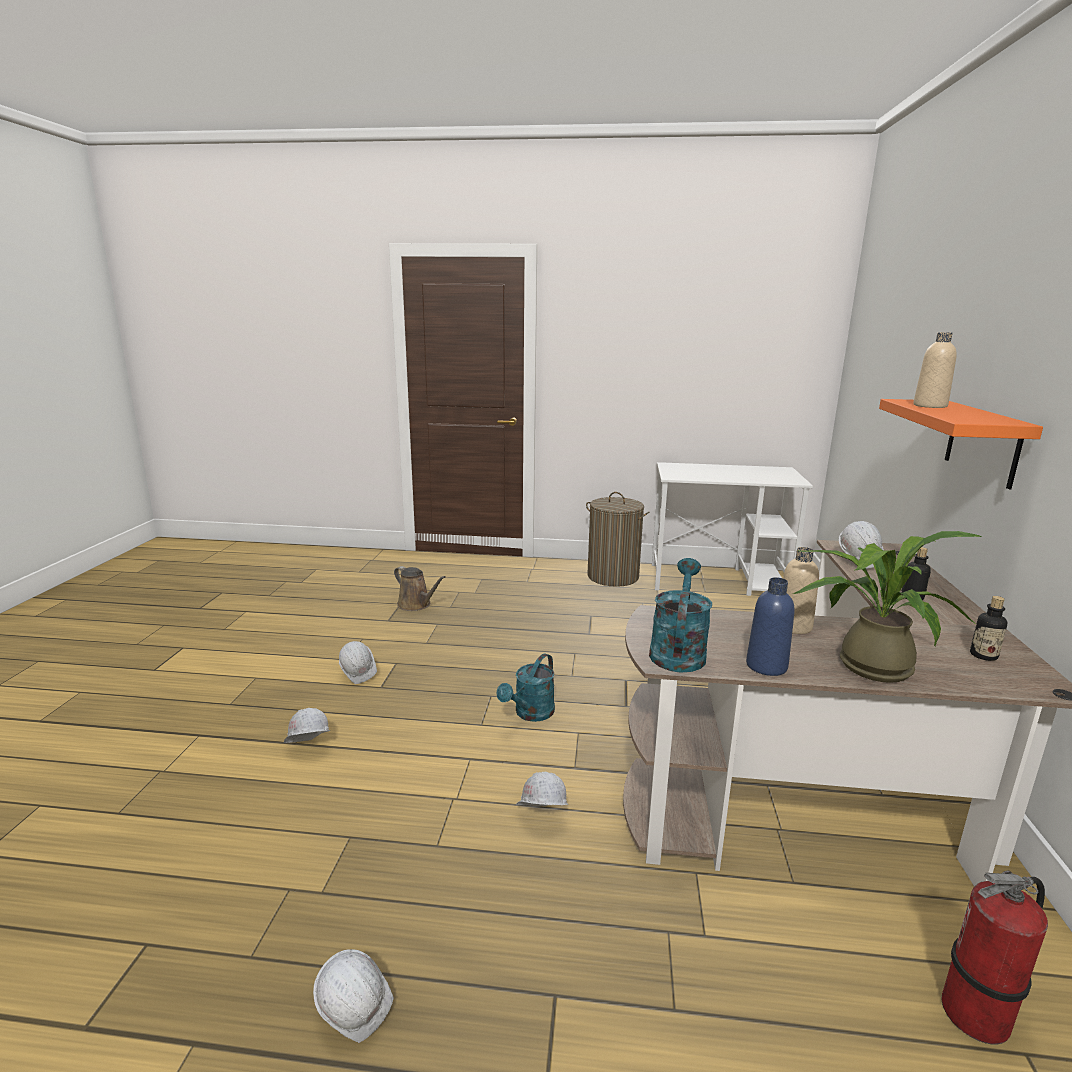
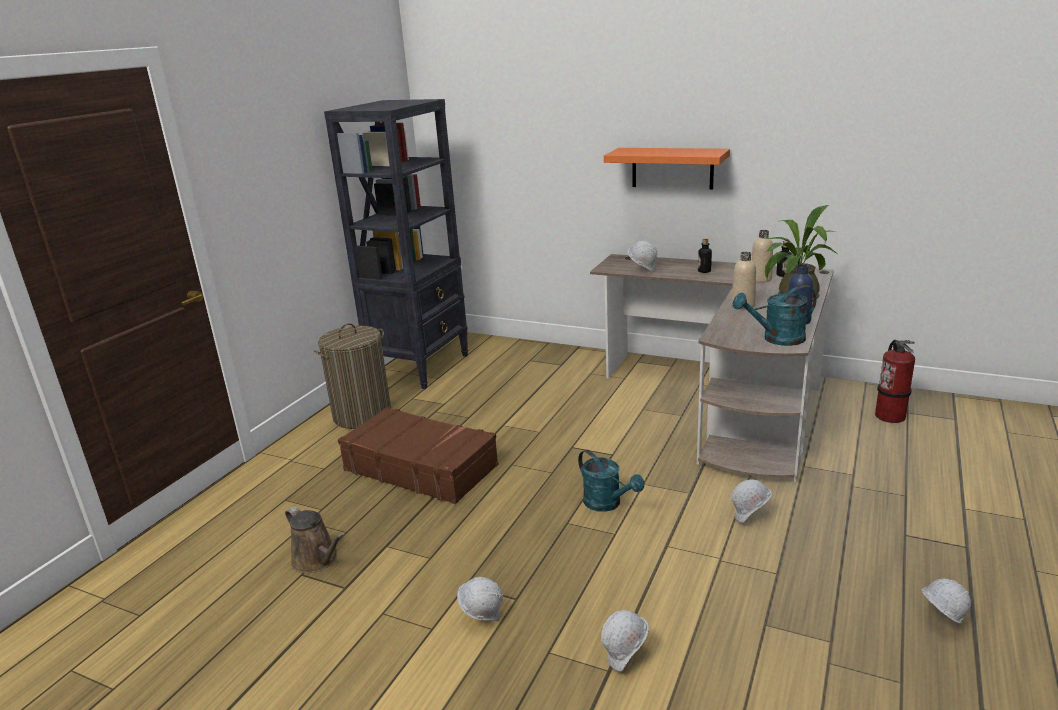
camera: 70 degrees left, 5 degrees up
brown watering can [394,566,446,611] -> brown watering can turned 75 degrees clockwise [285,506,344,573]
turquoise watering can [649,558,712,672] -> turquoise watering can turned 45 degrees counterclockwise [733,285,817,346]
white desk [652,462,813,596] -> black bookcase [324,99,468,389]
beige bottle [913,332,957,408] -> beige bottle moved to [751,230,773,282]
none -> brown suitcase [338,407,499,504]

